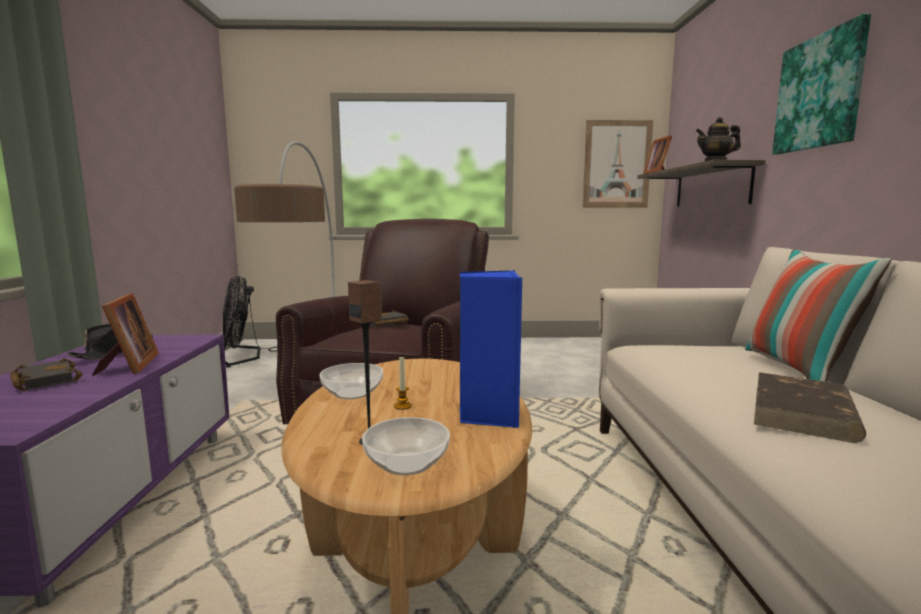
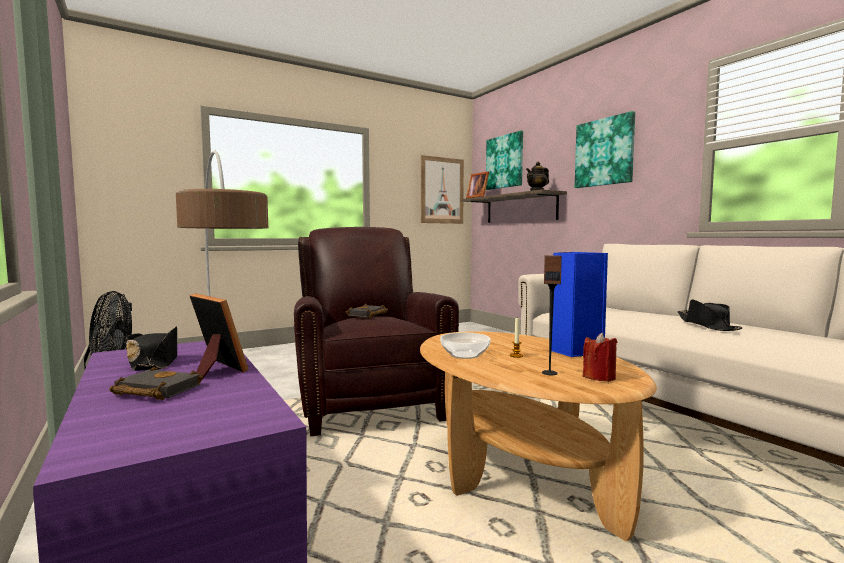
camera: 30 degrees left, 5 degrees down
bowl [362,417,450,476] -> red candle [583,333,617,382]
pillow [745,249,892,382] -> none
brown book [754,372,866,443] -> black hat [677,300,742,331]
none -> picture [486,130,523,190]

